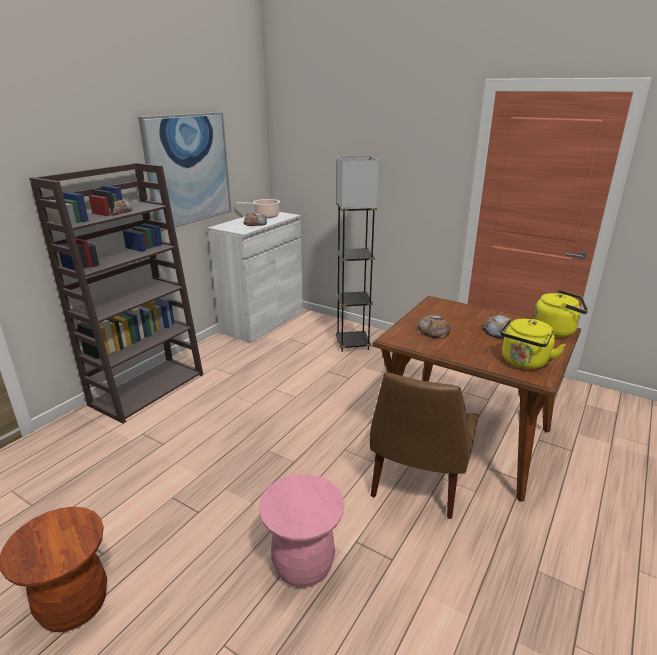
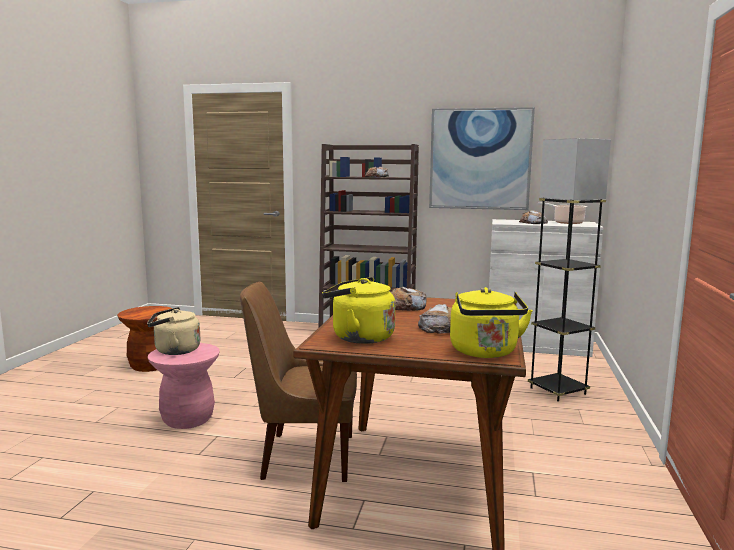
camera: 70 degrees right, 15 degrees down
none -> beige kettle [147,307,201,355]

